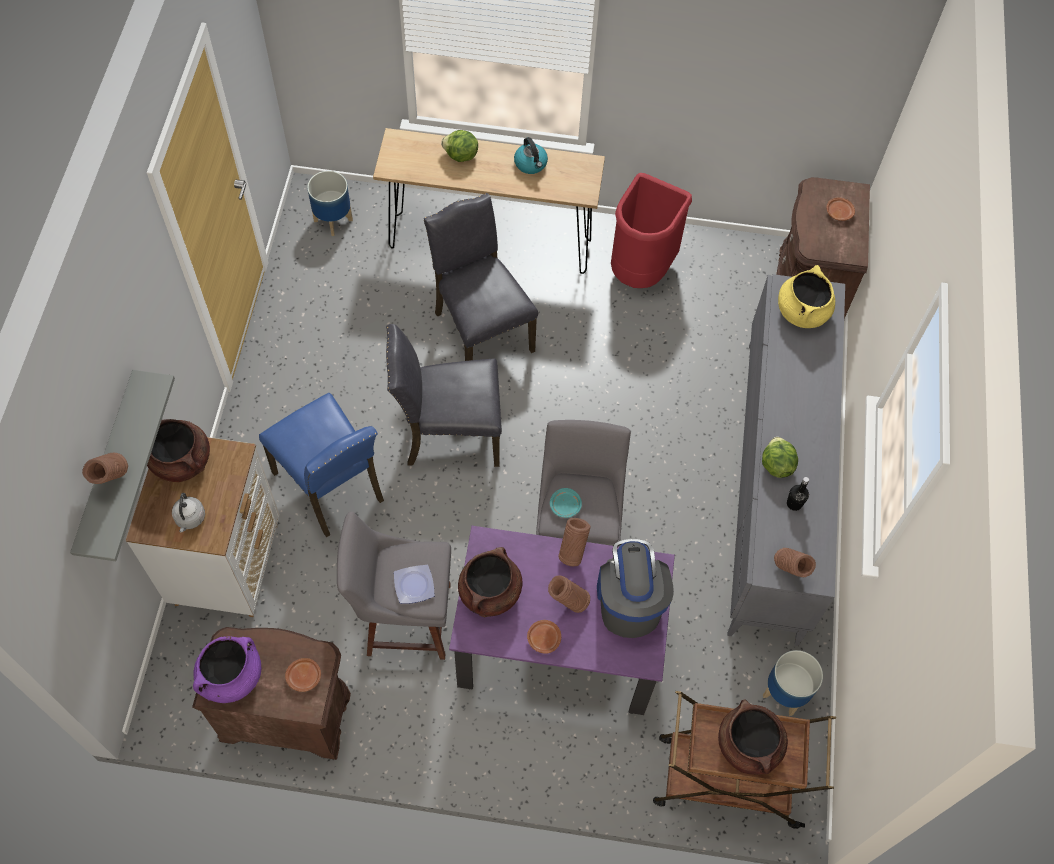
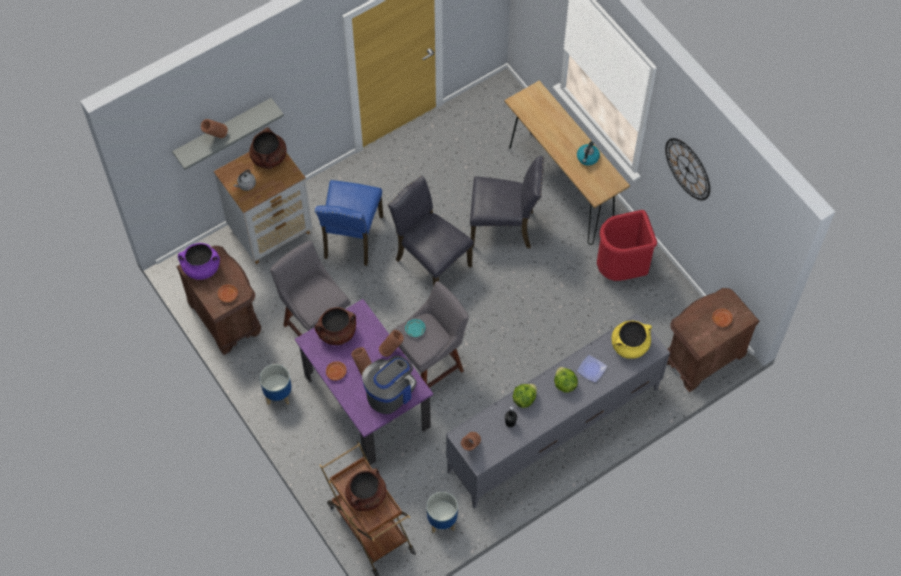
camera: 50 degrees right, 0 degrees up
planter [307,171,353,236] -> planter moved to [260,364,292,405]
plate [394,565,435,604] -> plate moved to [577,355,607,382]
grey chair [424,193,538,361] -> grey chair turned 75 degrees clockwise [470,156,544,248]
lettuce [441,130,478,162] -> lettuce moved to [554,367,578,393]
none -> wall clock [665,138,710,200]

